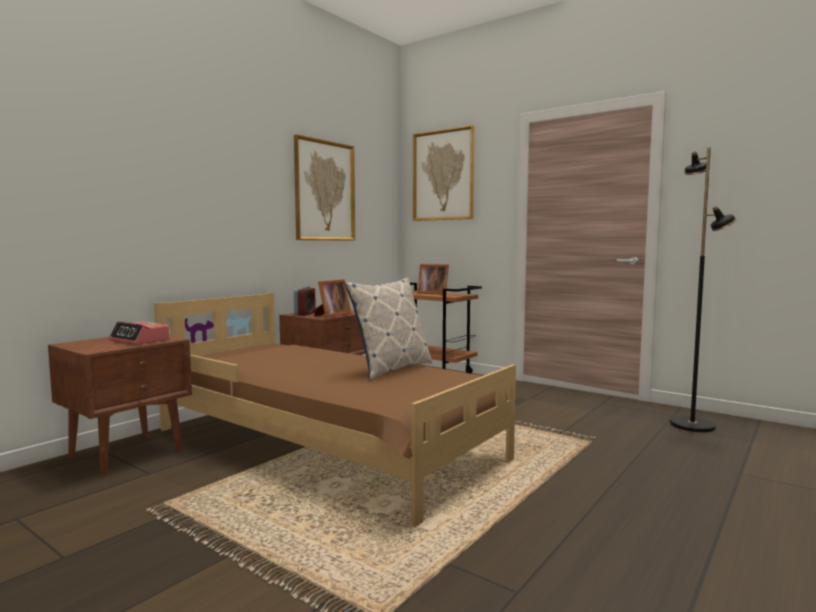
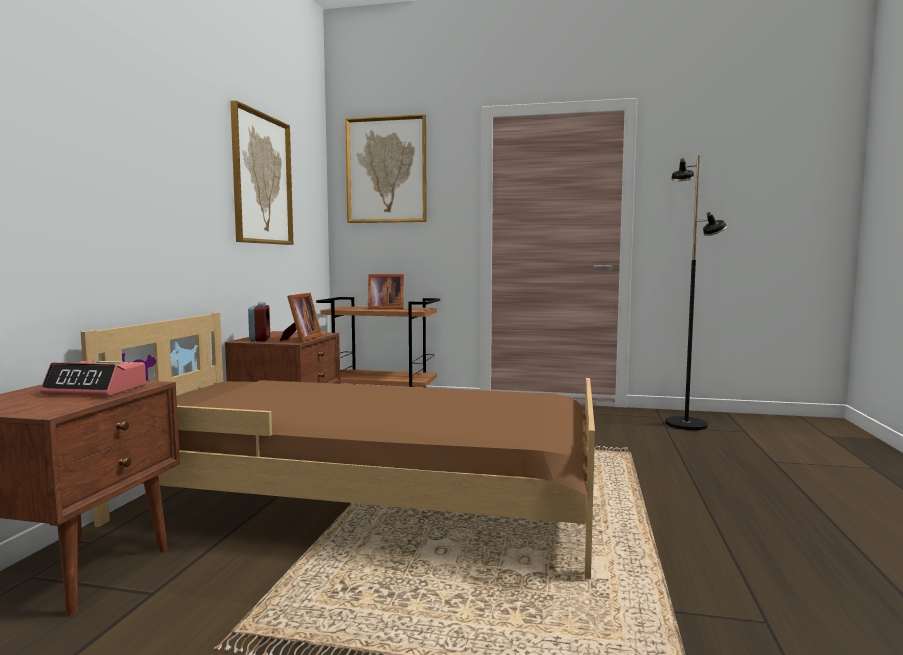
camera: 25 degrees left, 0 degrees up
pillow [345,278,432,380] -> none

